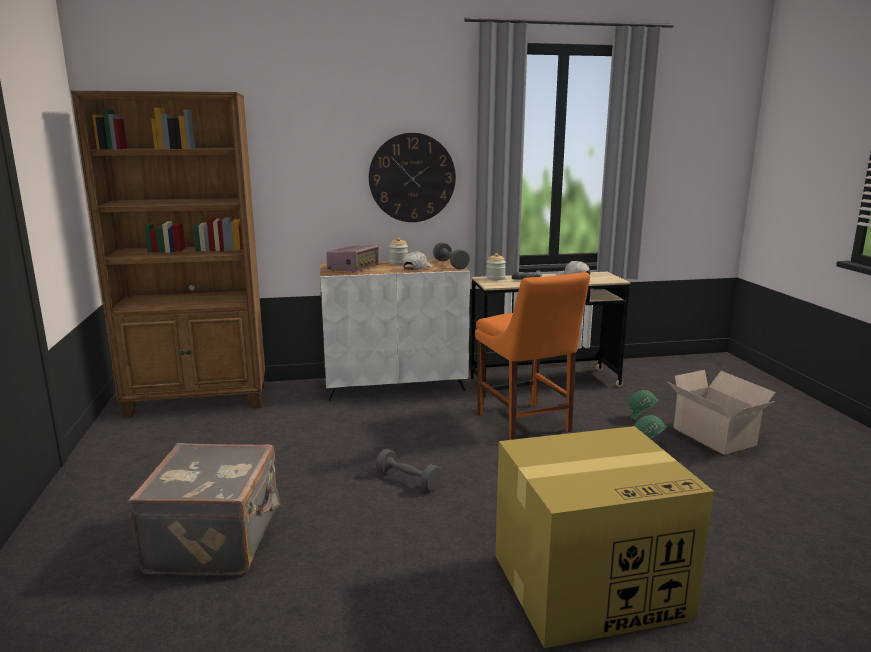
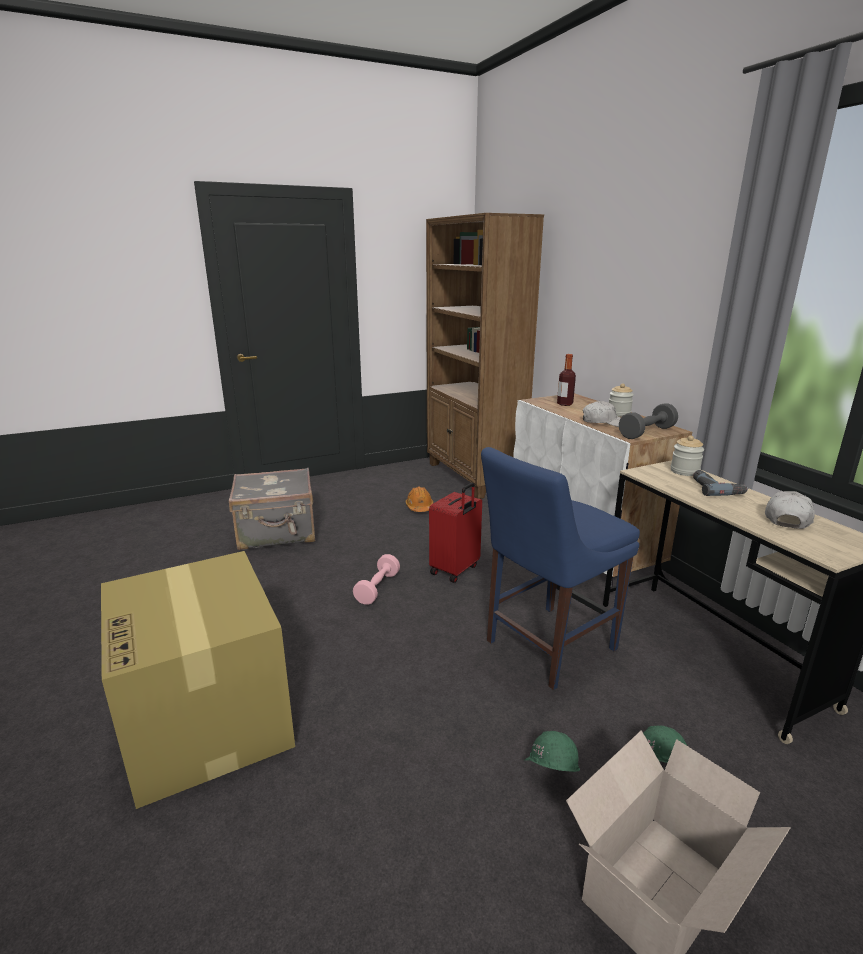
camera: 75 degrees right, 5 degrees up
radio [326,245,379,272] -> bottle [557,354,576,406]
wall clock [369,133,456,222] -> none
grey dumbbell [376,449,441,492] -> pink dumbbell [353,554,400,605]
orange chair [475,272,590,440] -> blue chair [481,447,640,690]
none -> orange hard hat [406,486,433,512]
none -> red suitcase [429,483,482,583]

